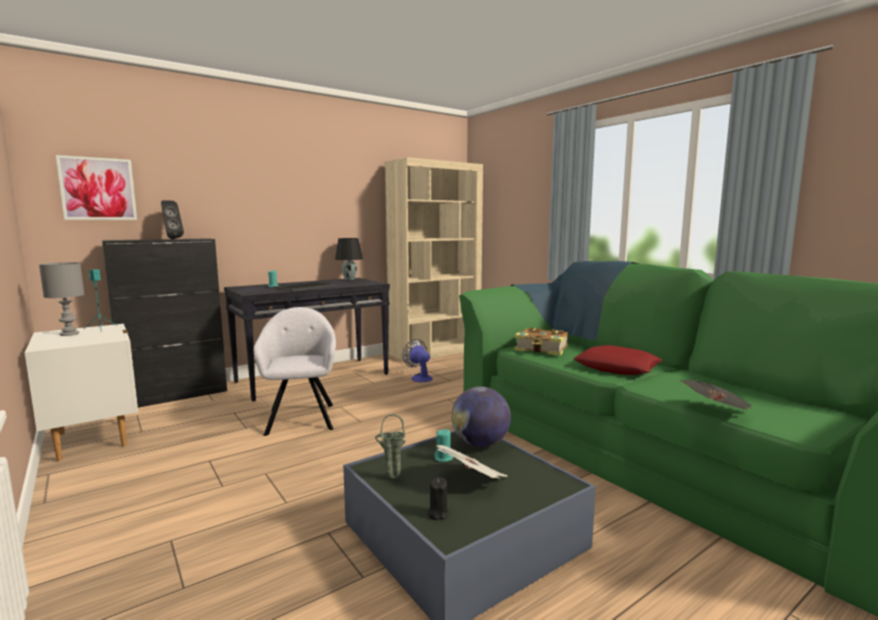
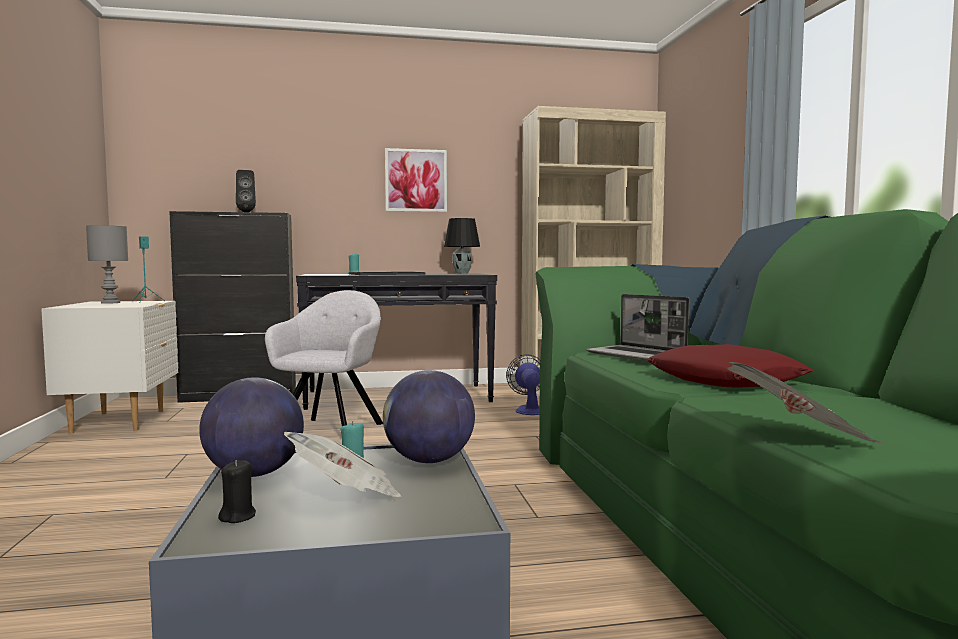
camera: 25 degrees right, 5 degrees down
picture [56,155,137,220] -> picture moved to [385,148,447,212]
green vase [375,414,406,479] -> globe [199,377,304,477]
book [514,328,568,356] -> laptop [586,294,689,361]

